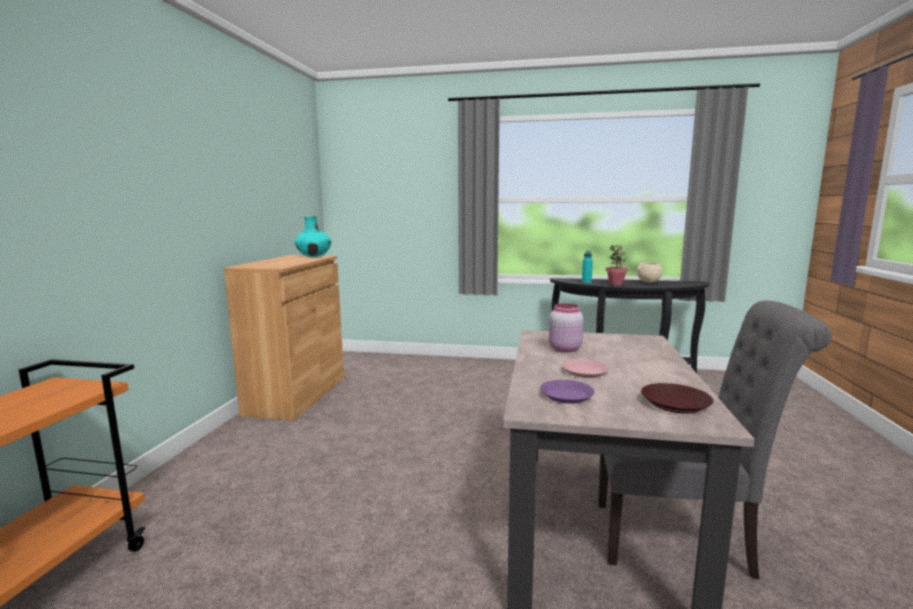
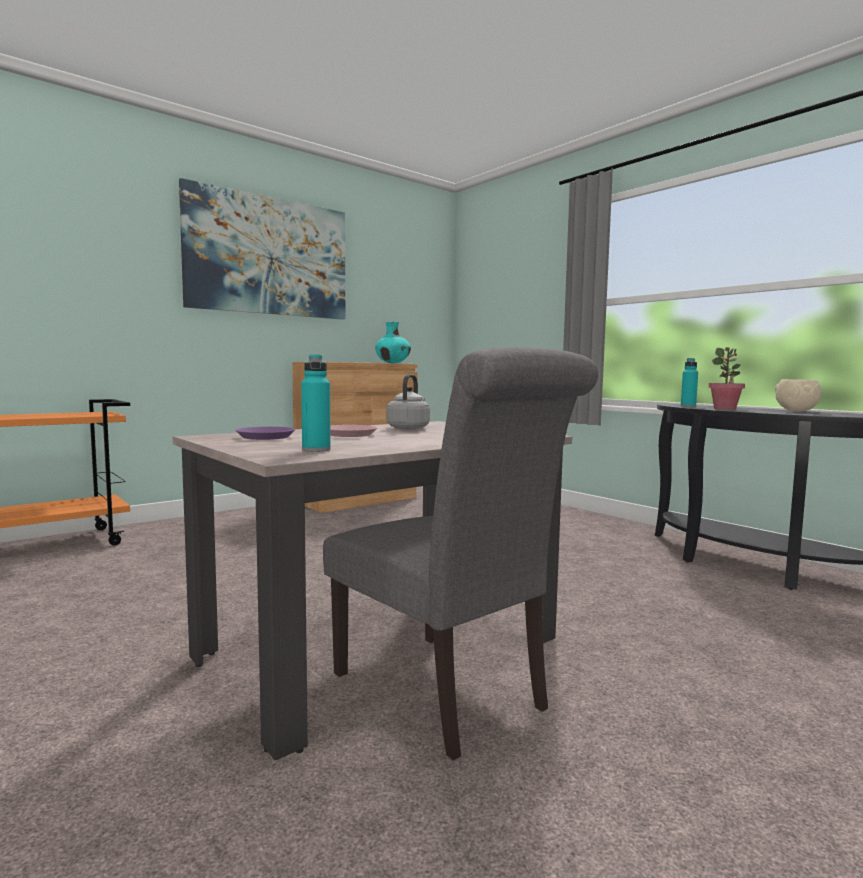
camera: 40 degrees right, 5 degrees down
pink jar [549,304,584,352] -> grey kettle [386,374,430,430]
brown plate [641,383,713,413] -> turquoise bottle [301,354,331,452]
none -> picture [179,178,345,320]

